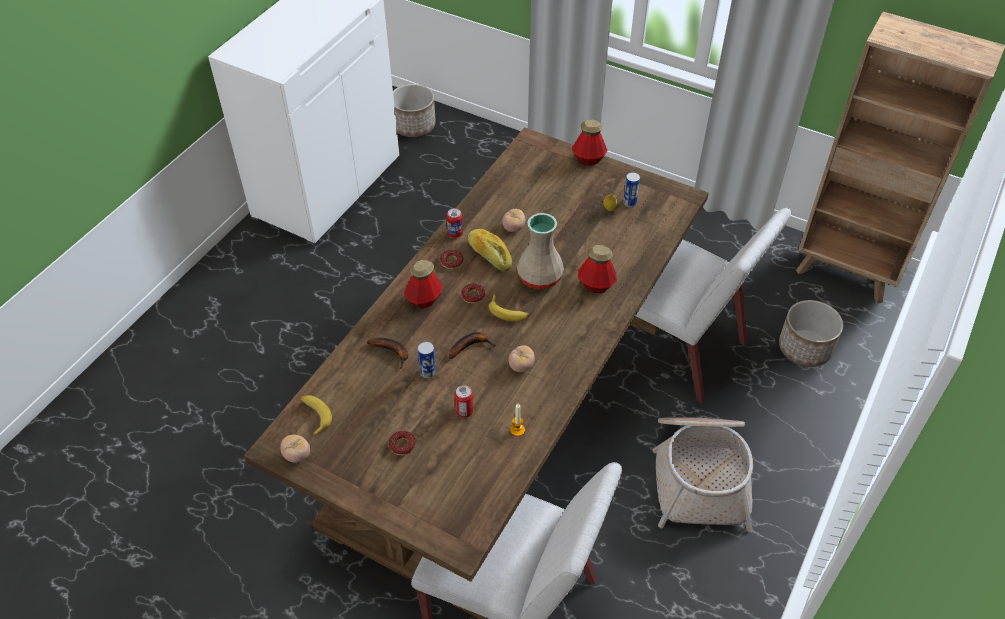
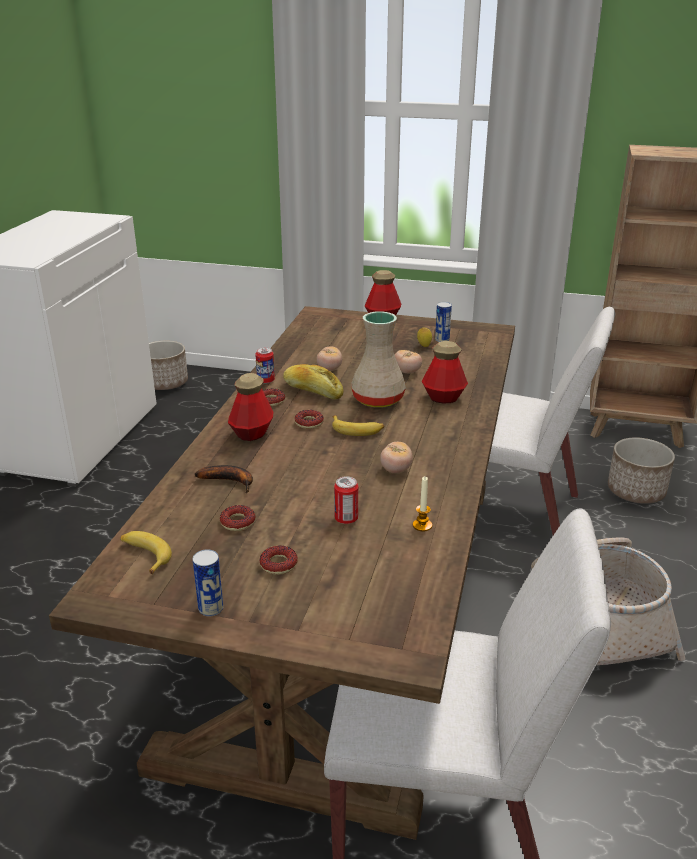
camera: 15 degrees left, 20 degrees down
tomato [280,435,310,463] -> tomato moved to [395,350,422,373]
can [418,342,436,379] -> can moved to [193,549,223,617]
banana [449,332,496,359] -> none
none -> donut [220,505,255,531]

